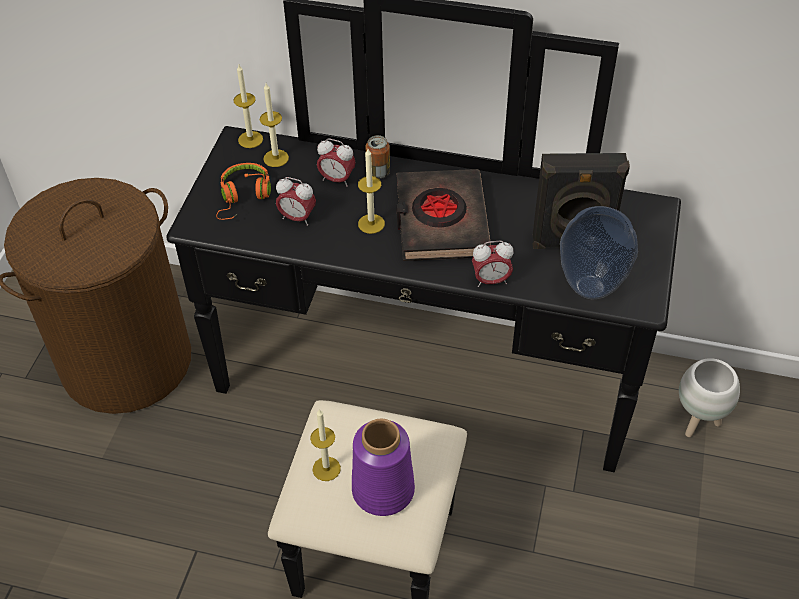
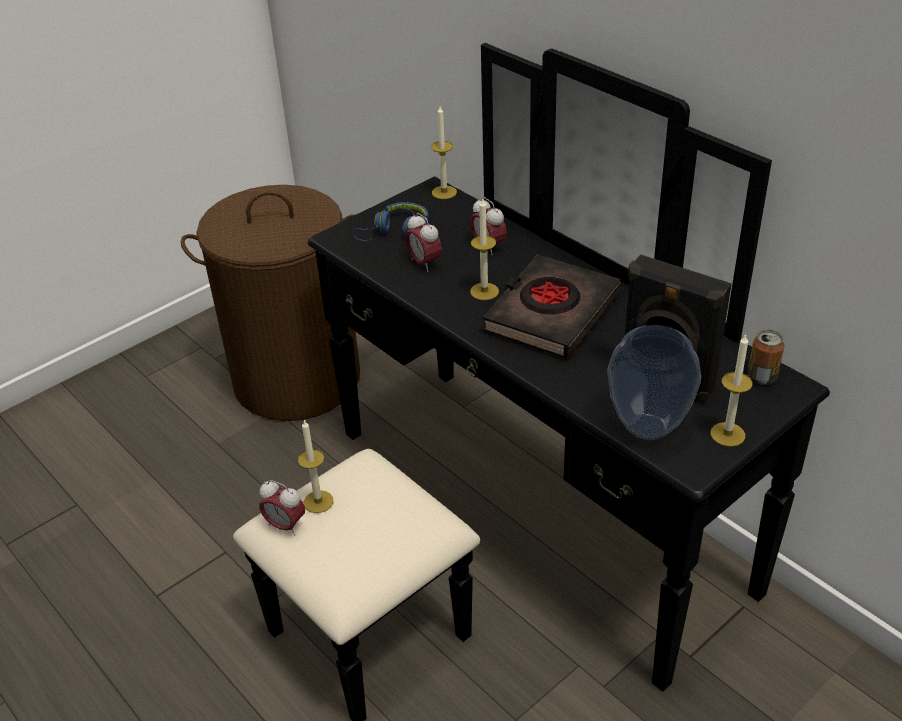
camera: 35 degrees right, 10 degrees down
orange headphones [216,163,271,220] -> blue headphones [353,202,429,242]
candle [260,83,289,167] -> candle moved to [711,334,753,447]
purple vase [352,419,415,516] -> none
can [366,135,390,179] -> can moved to [747,330,785,385]
alarm clock [472,241,514,287] -> alarm clock moved to [260,480,305,536]
white planter [679,358,740,437] -> none

